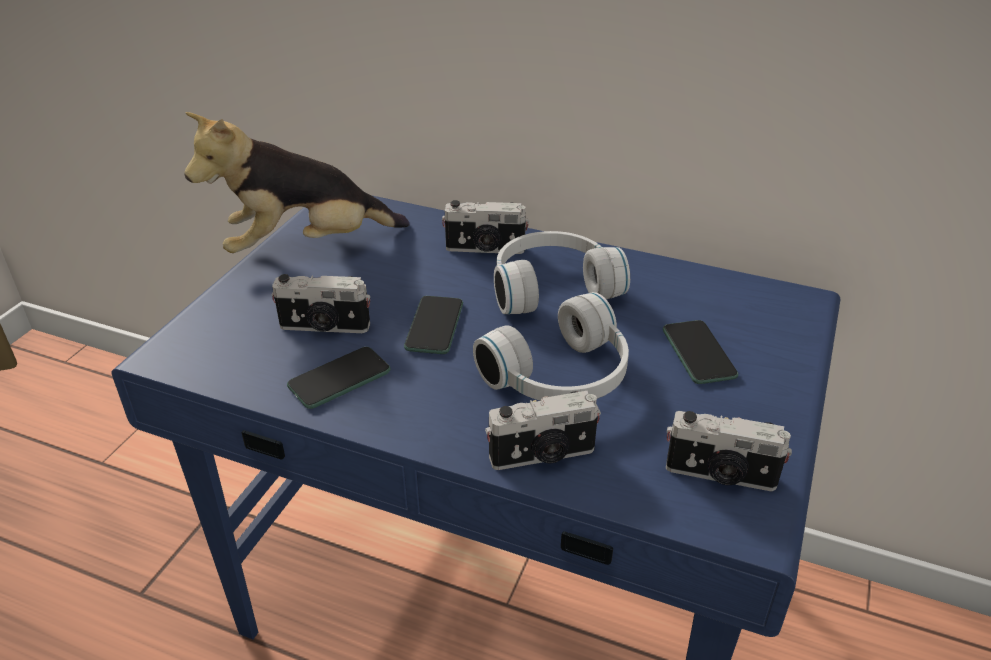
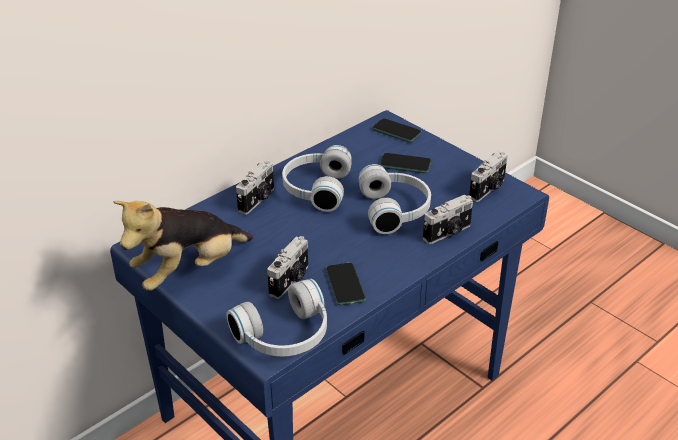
camera: 65 degrees left, 0 degrees up
plush toy [184,112,409,253] -> plush toy turned 45 degrees clockwise [114,201,253,291]
phone [404,296,463,354] -> phone moved to [372,118,422,143]
camera [485,391,601,470] -> camera turned 45 degrees clockwise [423,195,473,244]
none -> white headphones [226,279,327,356]

